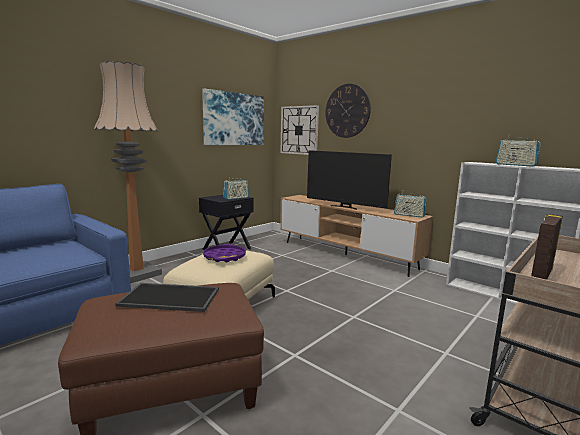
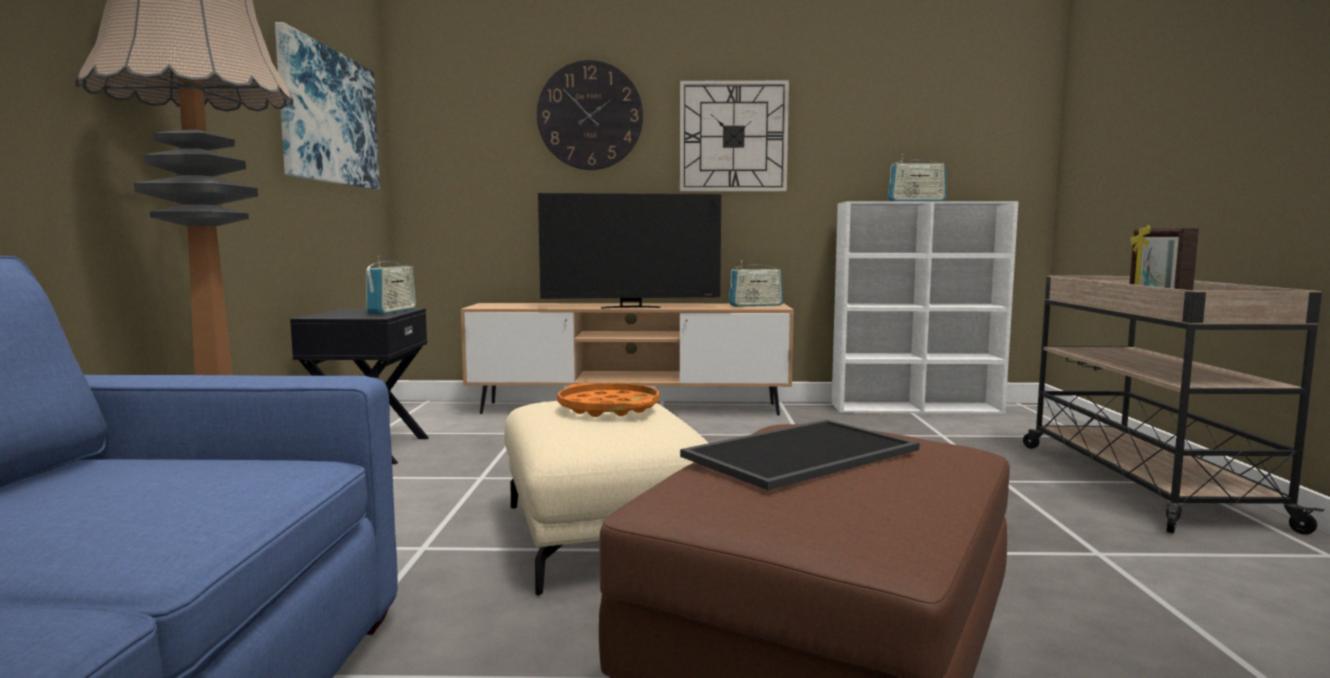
camera: 40 degrees left, 5 degrees down
purple tray [203,244,246,262] -> orange tray [557,383,659,417]
wall clock [280,105,319,155] -> wall clock moved to [680,80,789,192]

